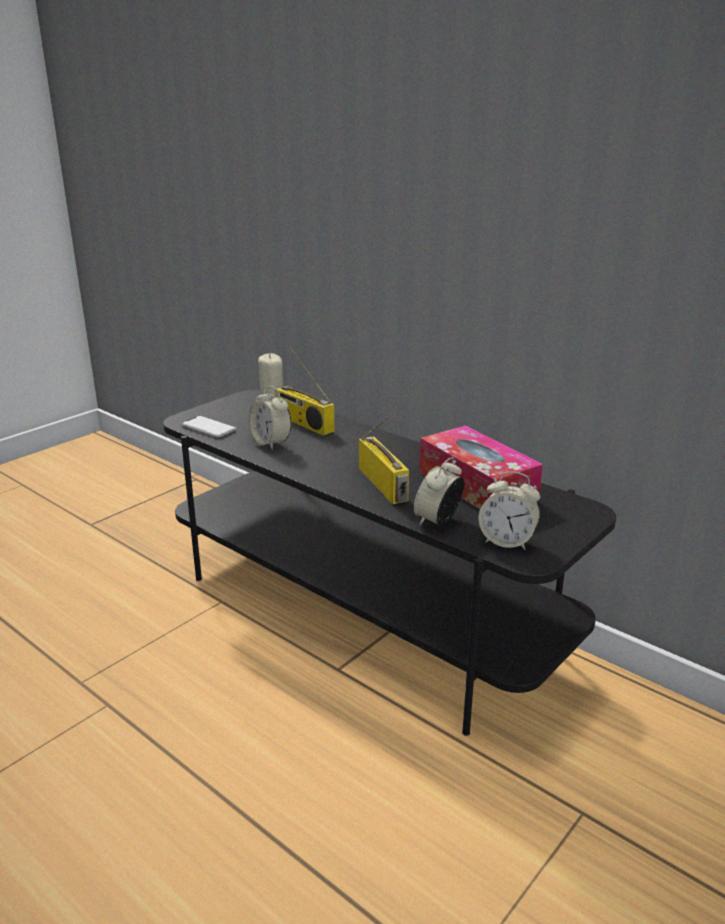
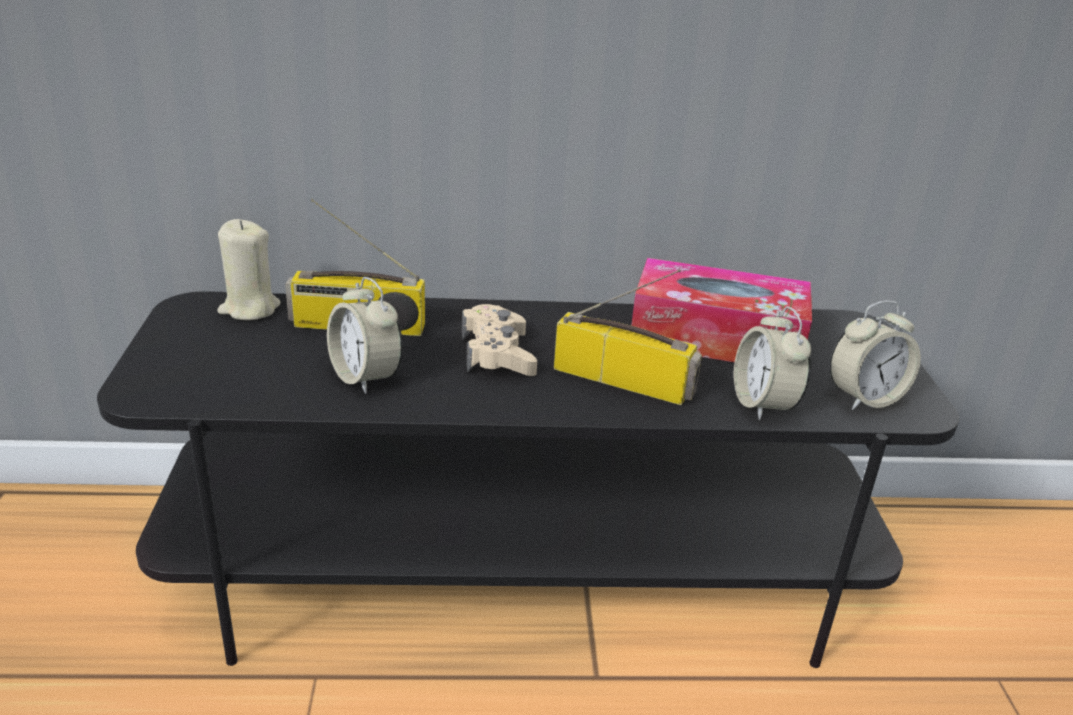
camera: 45 degrees left, 5 degrees up
phone [181,415,237,437] -> none
alarm clock [248,386,291,450] -> alarm clock turned 45 degrees clockwise [327,277,403,394]
none -> beige game controller [461,304,537,376]

